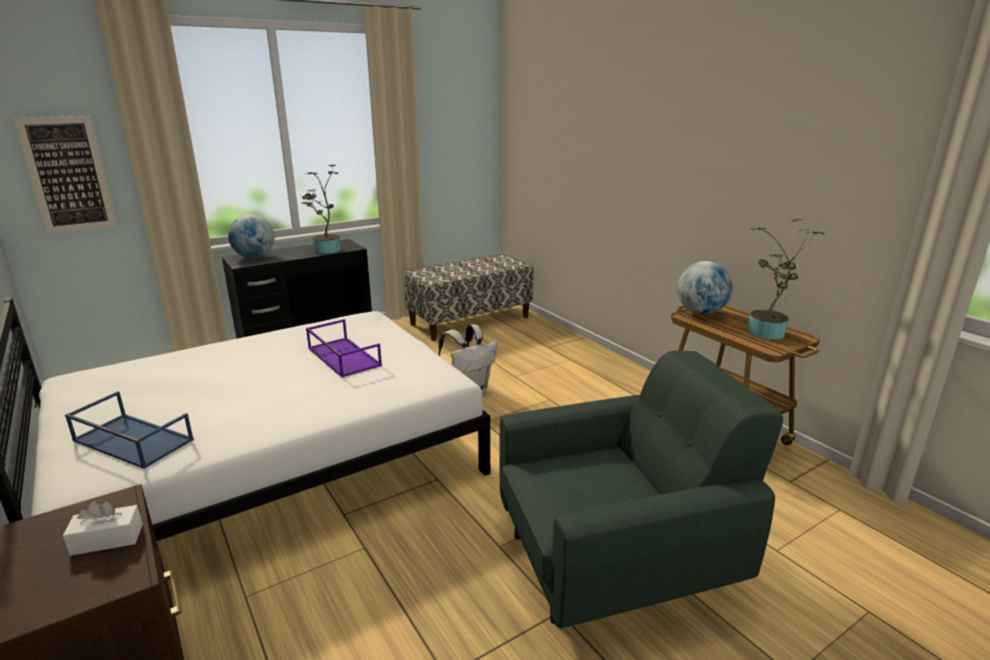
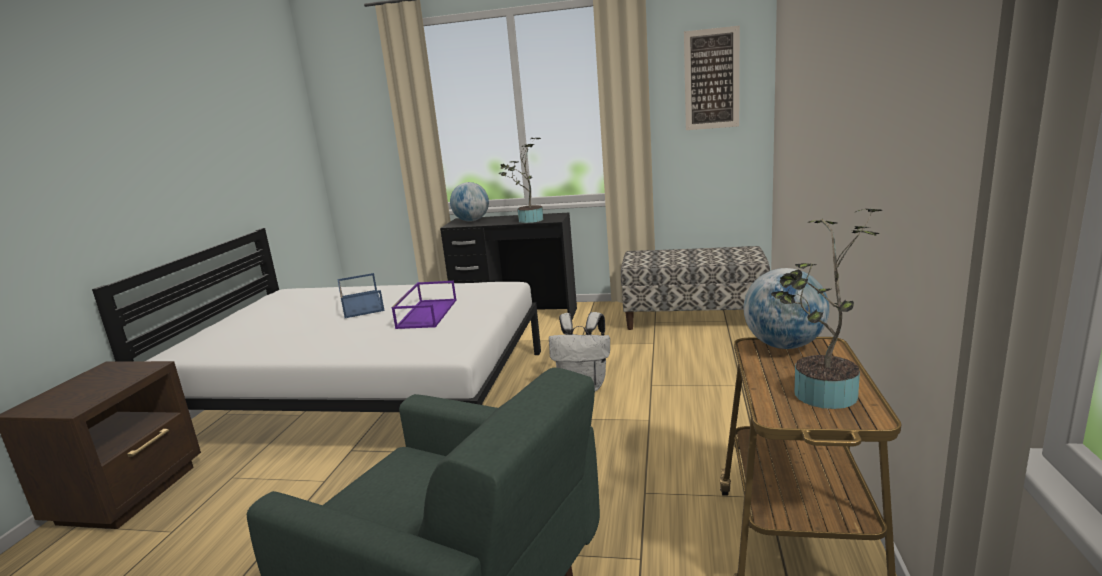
camera: 45 degrees right, 5 degrees down
picture [13,116,117,234] -> picture moved to [684,26,740,130]
white tissue box [63,501,143,556] -> none
blue tray [65,391,194,469] -> blue tray moved to [337,273,385,318]

